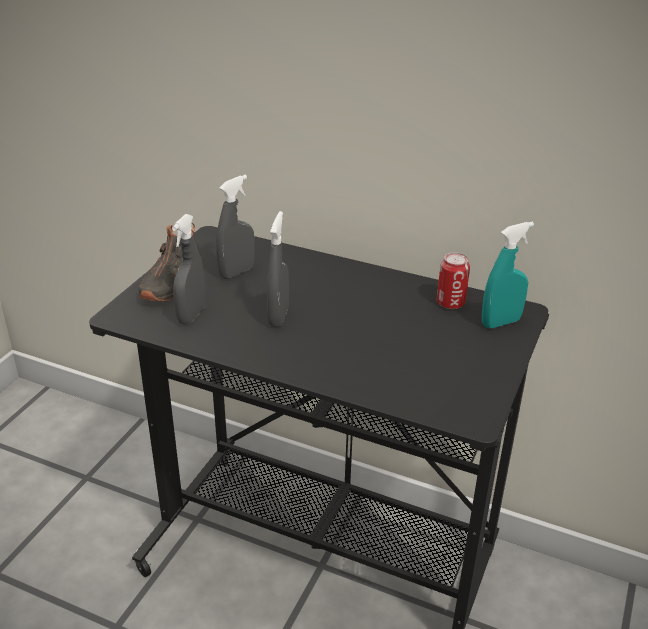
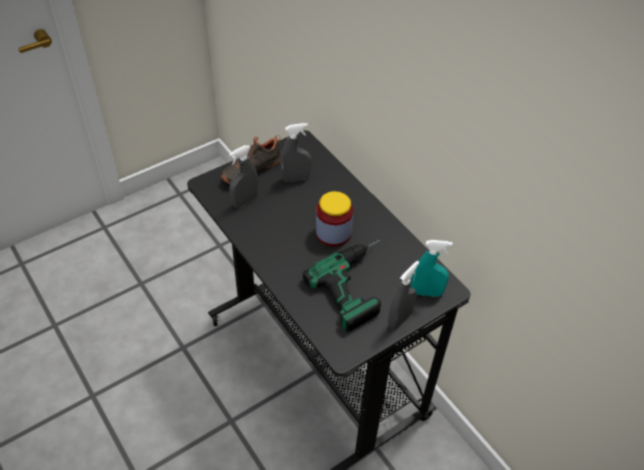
camera: 30 degrees right, 15 degrees up
grey spray bottle [267,211,289,328] -> grey spray bottle moved to [388,261,420,330]
can [437,252,470,309] -> none
none -> power drill [303,240,381,333]
none -> jar [316,191,353,247]

